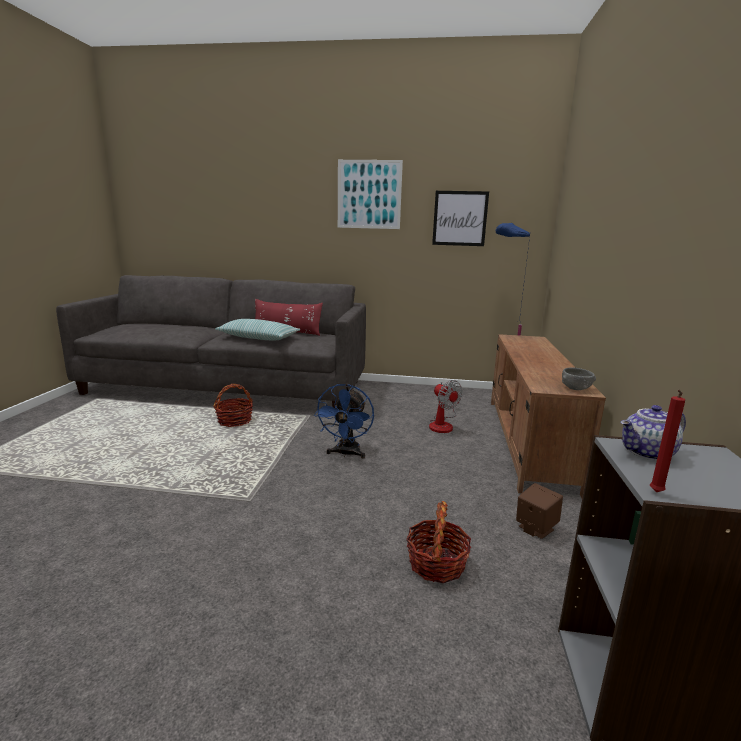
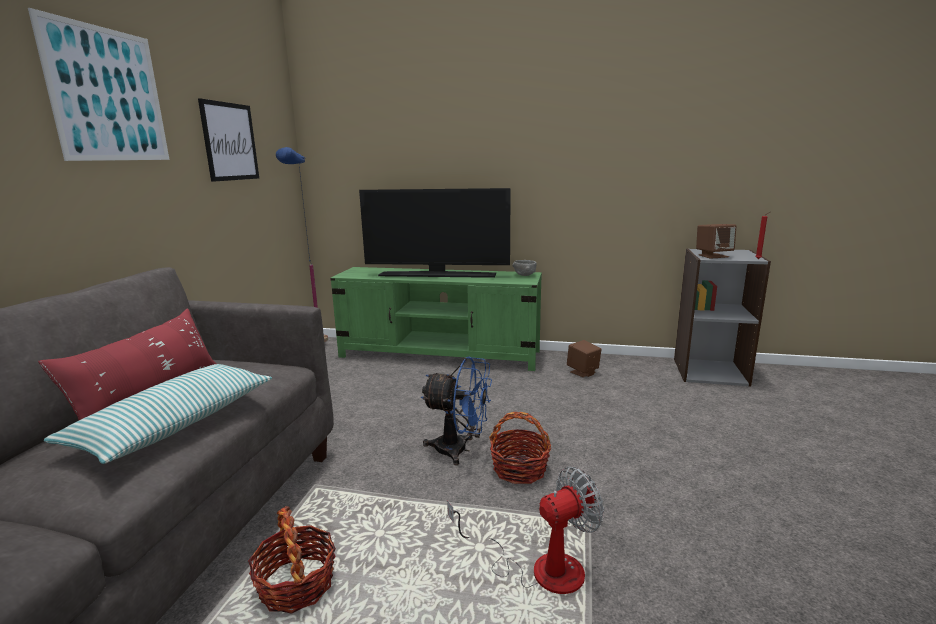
camera: 85 degrees left, 0 degrees up
basket [406,501,471,583] -> basket moved to [489,412,551,484]
fan [429,380,463,433] -> fan moved to [447,466,604,594]
brown tv stand [491,334,606,498] -> green tv stand [330,267,542,371]
teapot [620,405,686,461] -> brown speaker [696,224,736,259]
none -> television [359,188,511,278]

